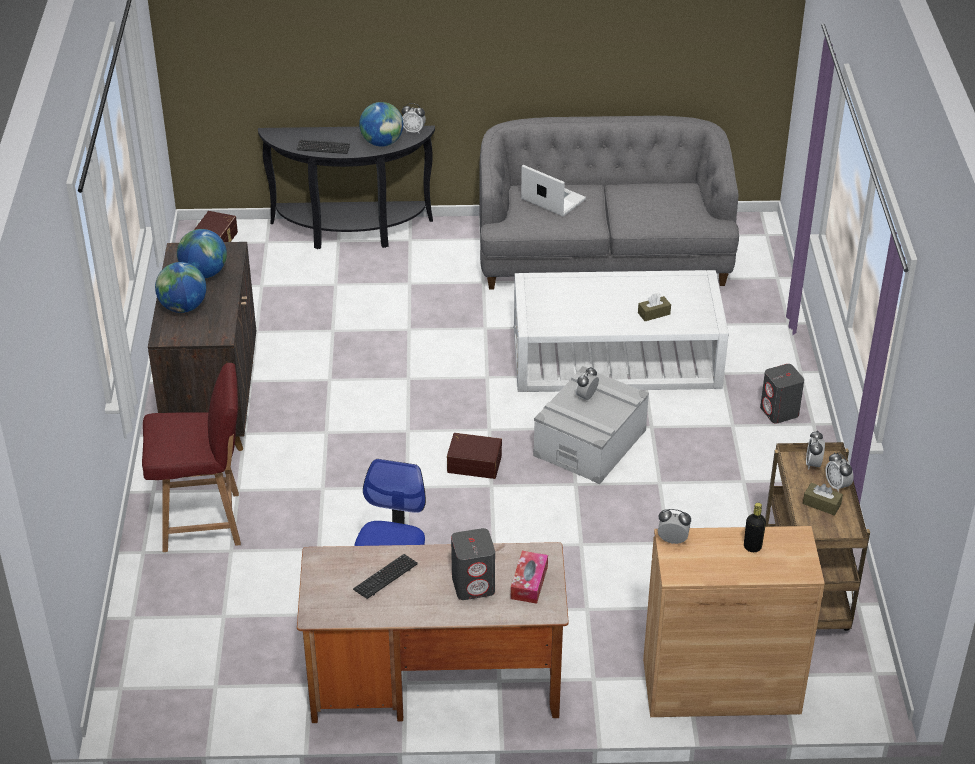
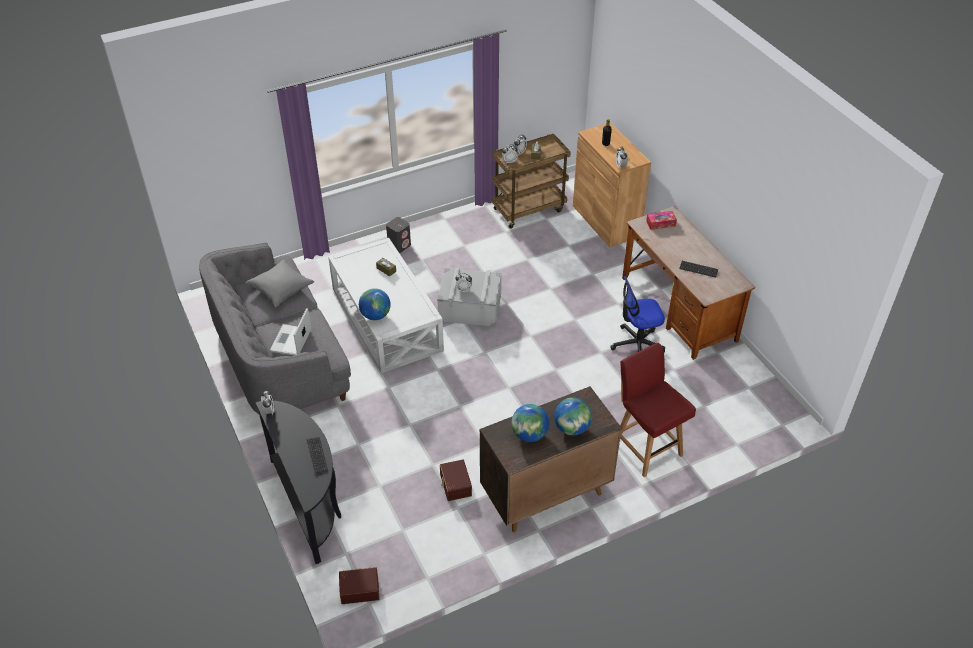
camera: 115 degrees left, 5 degrees up
globe [359,102,403,147] -> globe moved to [359,288,391,320]
brown storage box [447,433,502,479] -> brown storage box moved to [440,460,472,501]
grey speaker [451,528,495,600] -> none
none -> grey pillow [245,260,314,308]

